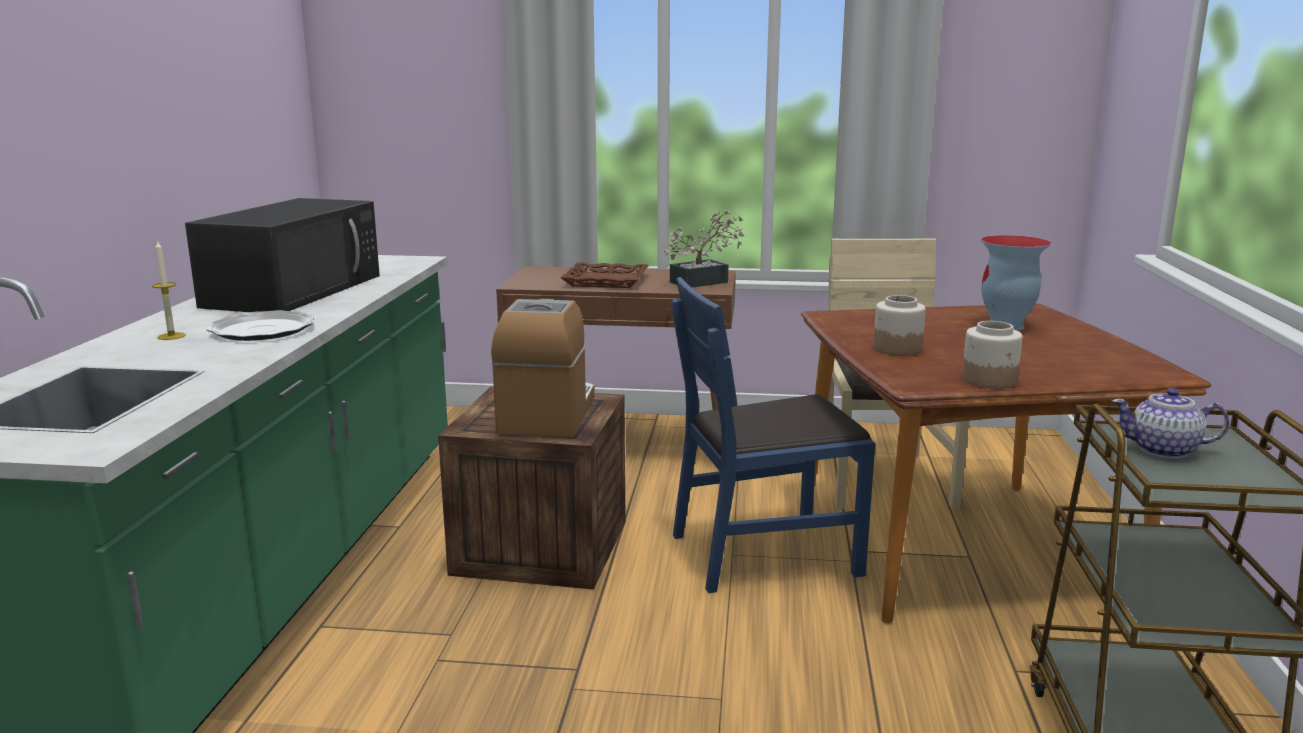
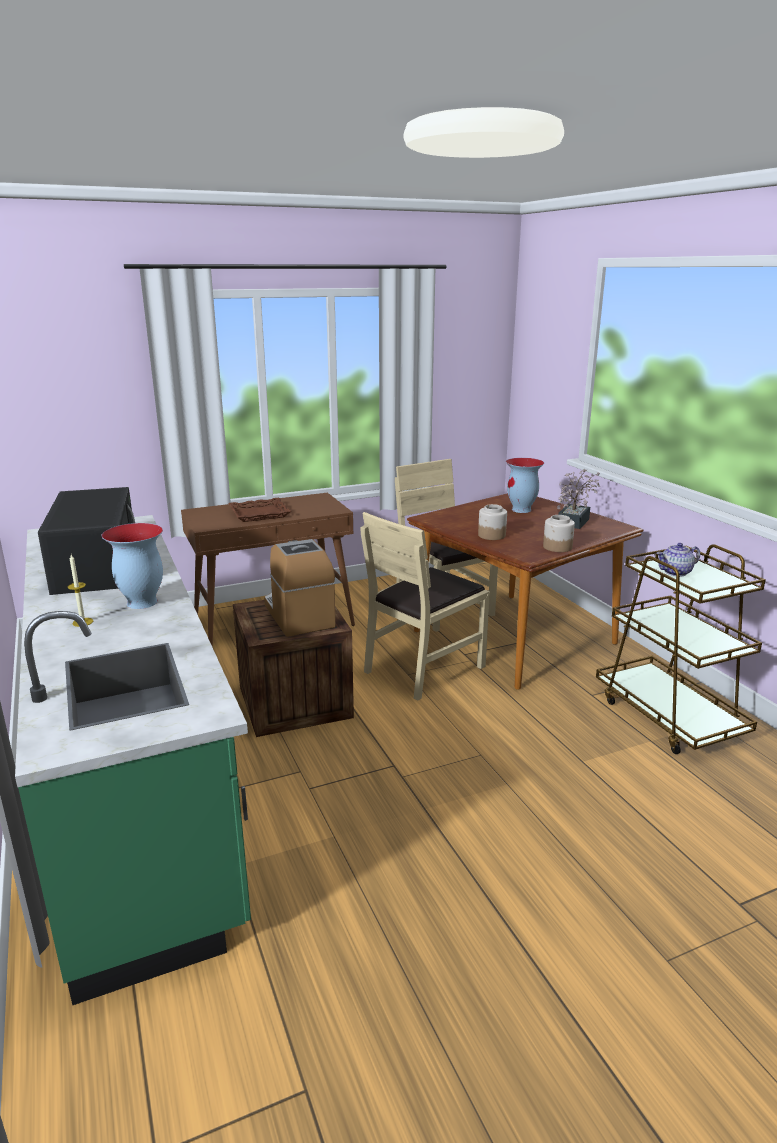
camera: 30 degrees left, 5 degrees up
plate [206,310,315,341] -> vase [102,523,163,609]
potted plant [664,210,744,288] -> potted plant moved to [557,469,601,529]
blue chair [672,277,875,593] -> beige chair [361,512,490,700]

